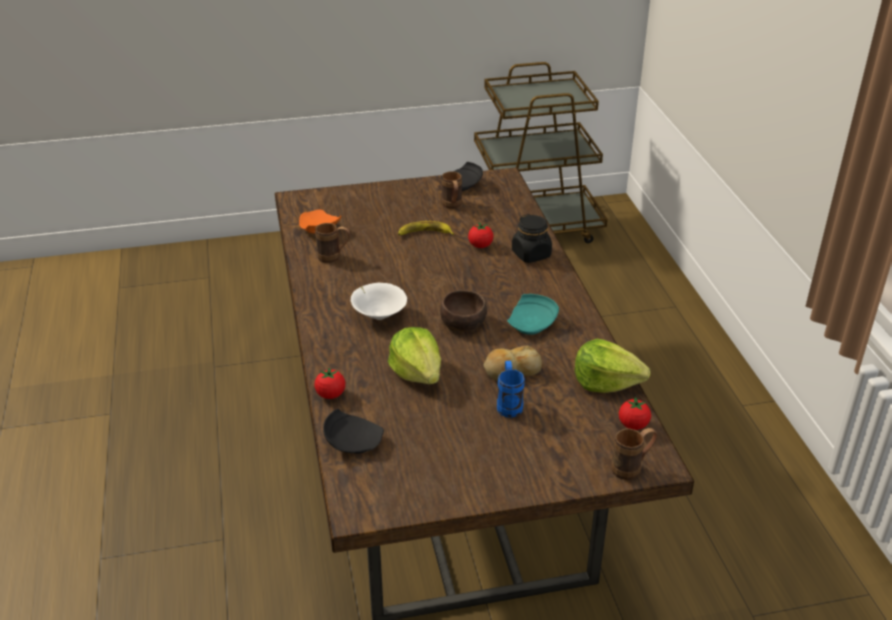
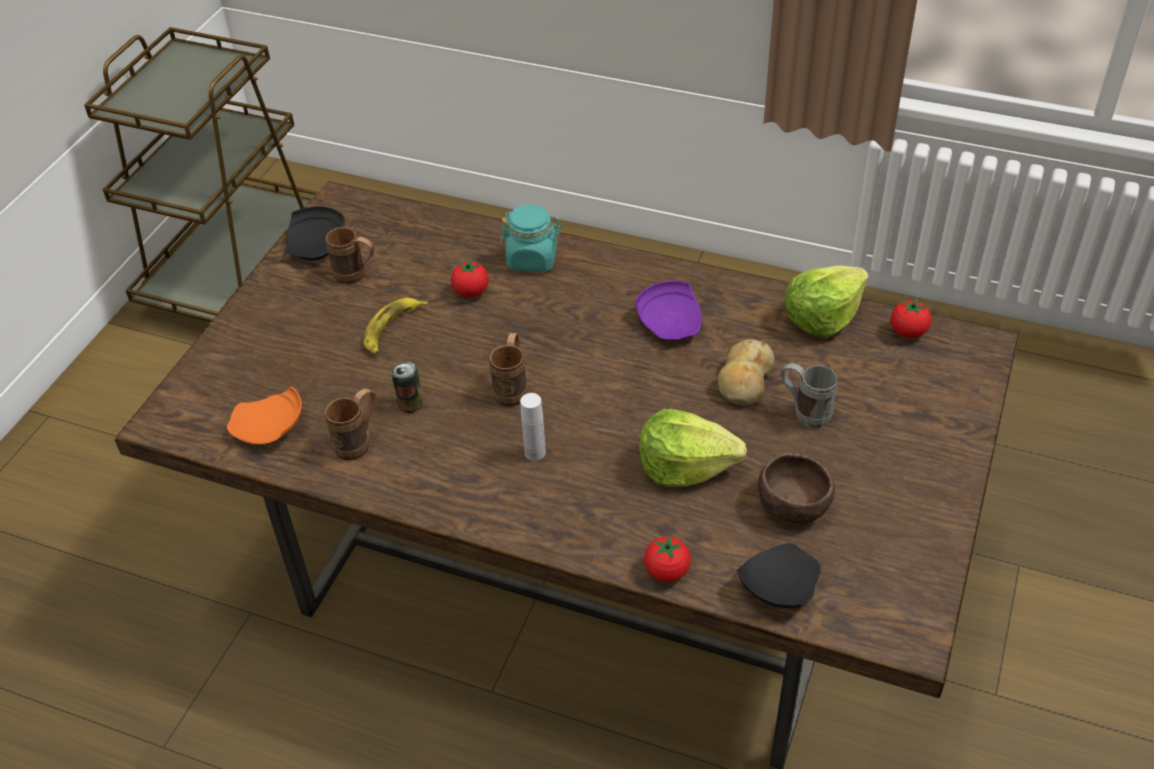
camera: 55 degrees left, 10 degrees up
white bowl [351,283,407,320] -> white bottle [520,393,546,461]
brown bowl [440,290,487,332] -> brown bowl moved to [758,453,835,527]
blue mug [497,361,525,418] -> grey mug [781,363,838,428]
turquoise plate [507,294,559,335] -> purple plate [635,280,701,341]
black jar [512,214,552,263] -> turquoise jar [500,204,562,272]
brown mug [611,428,658,480] -> brown mug moved to [489,333,527,406]
none -> can [392,362,423,413]

